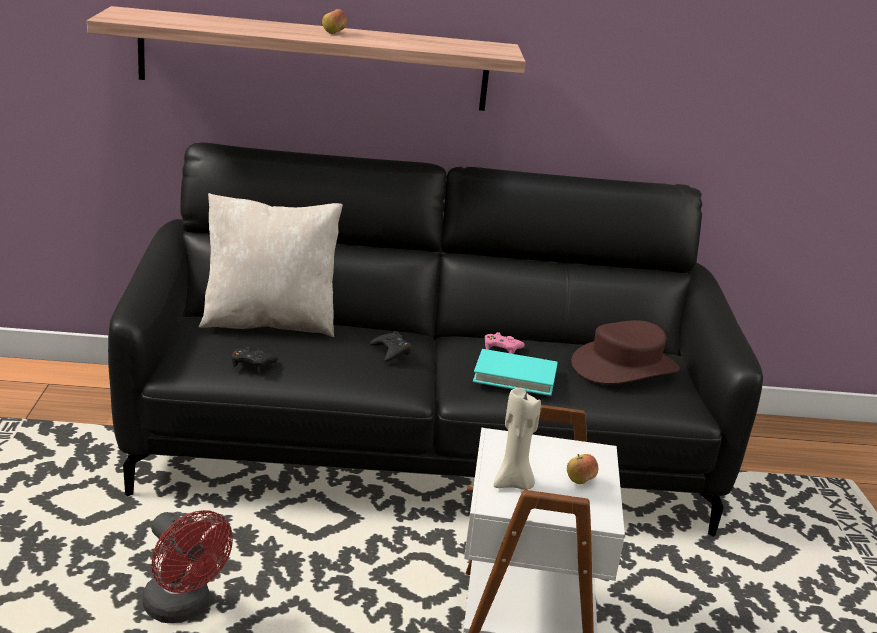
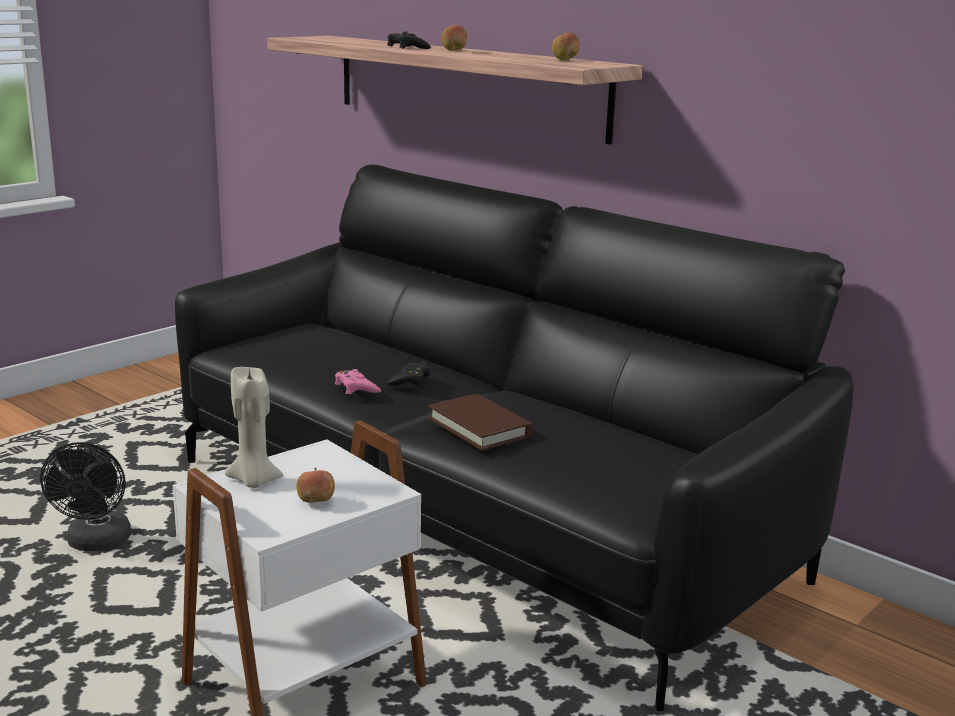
camera: 45 degrees right, 5 degrees down
red fan [142,510,233,623] -> black fan [40,442,131,551]
beige pillow [199,193,343,337] -> none
black game controller [232,347,278,372] -> black game controller moved to [387,32,431,49]
turquoise book [473,349,558,396] -> brown book [428,394,534,451]
pink game controller [485,332,525,354] -> pink game controller moved to [335,369,381,394]
brown hat [571,320,680,384] -> none
none -> apple [552,32,580,60]

